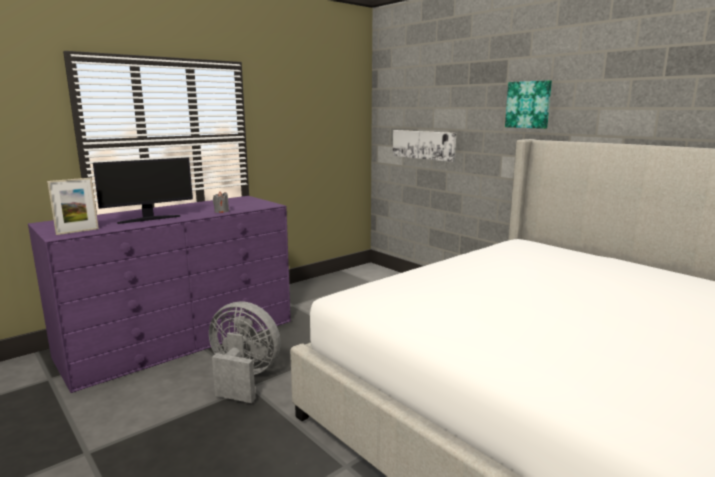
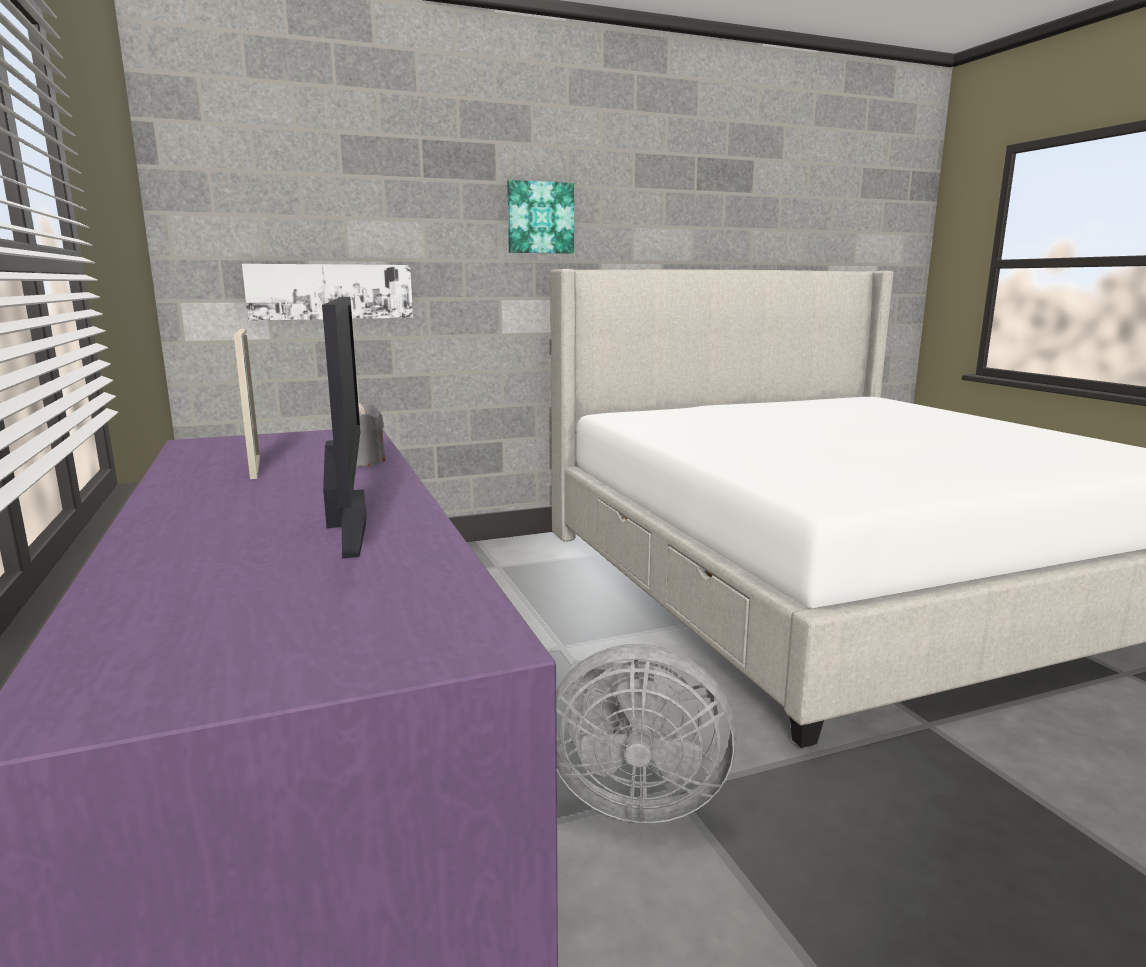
camera: 70 degrees left, 0 degrees up
picture frame [47,178,99,235] -> picture frame moved to [234,329,260,479]
grey fan [209,301,281,403] -> grey fan turned 120 degrees counterclockwise [556,644,737,823]

